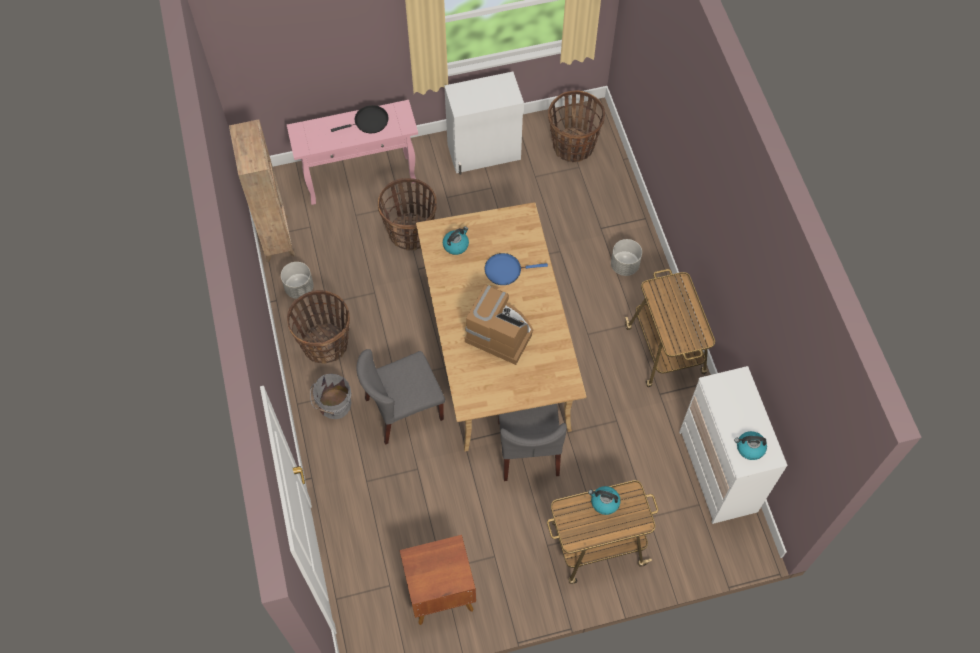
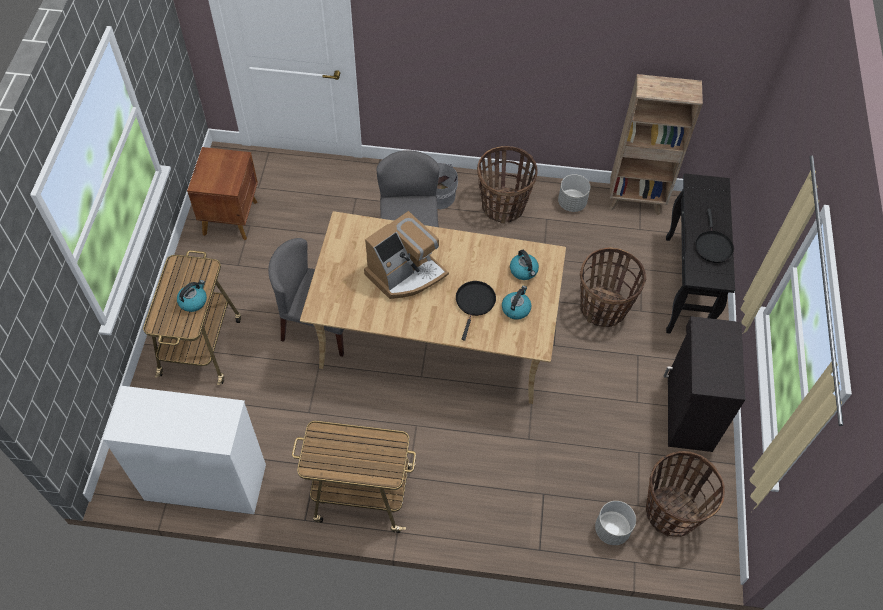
camera: 110 degrees right, 5 degrees down
pink console table [287,100,418,205] -> black console table [666,173,735,333]
white cabinet [444,72,524,175] -> black cabinet [664,316,745,452]
blue frying pan [485,253,548,285] -> black frying pan [456,281,496,341]
grey planter [611,239,642,276] -> grey planter moved to [595,501,636,545]
kettle [734,431,767,460] -> kettle moved to [502,286,531,320]

